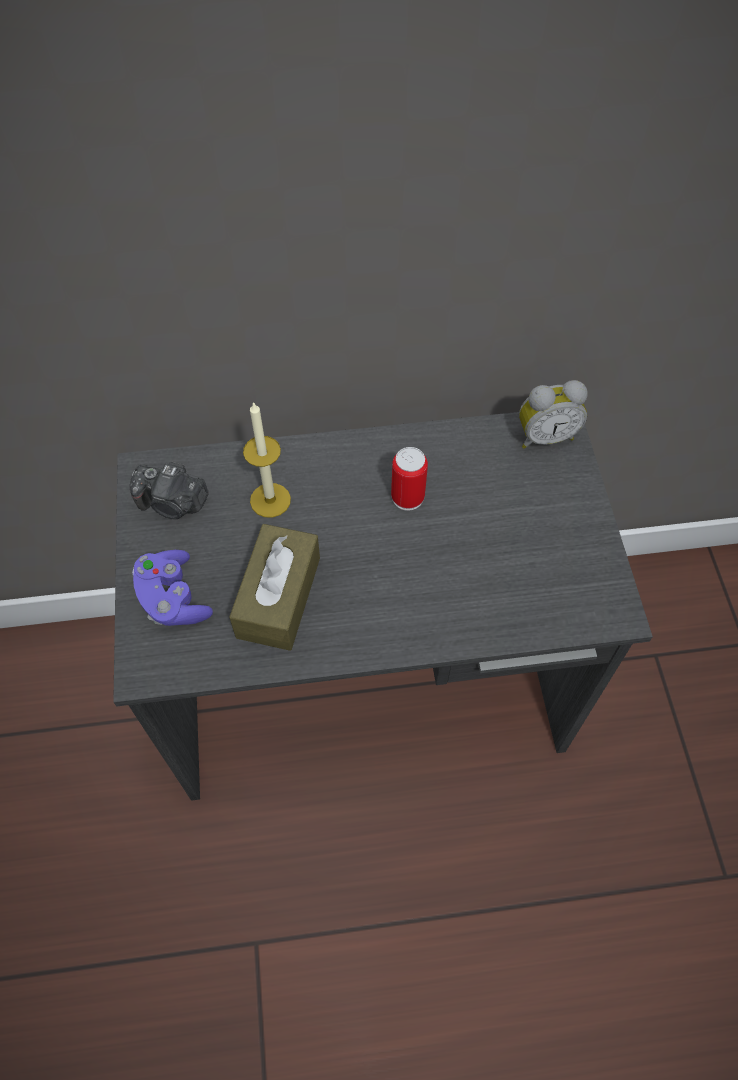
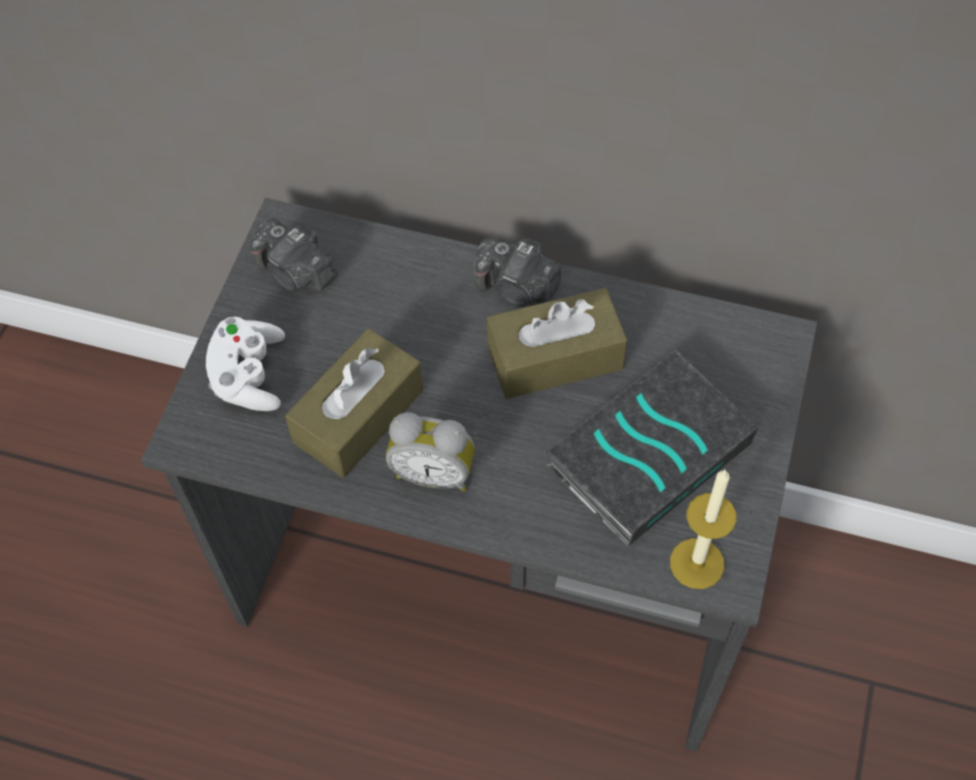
camera: 25 degrees right, 0 degrees up
purple game controller [132,550,213,626] -> white game controller [206,317,285,411]
candle [243,402,291,518] -> candle moved to [670,470,736,589]
can [391,447,428,511] -> brown tissue box [487,288,627,399]
alarm clock [519,380,588,449] -> alarm clock moved to [386,412,475,491]
none -> camera [474,237,561,307]
none -> book [546,350,758,547]

